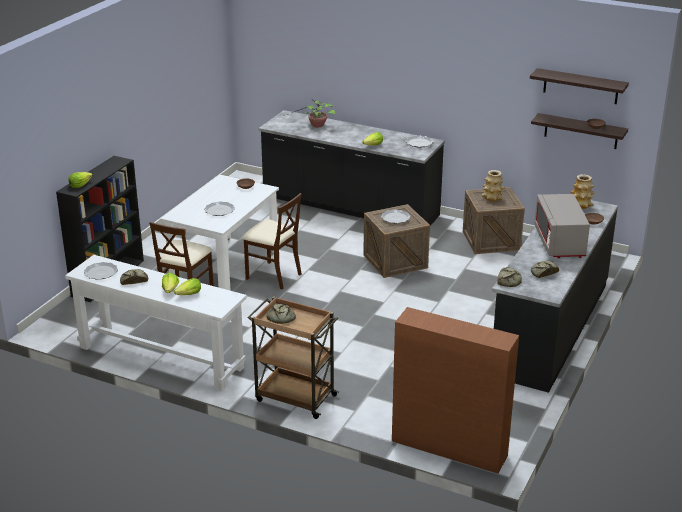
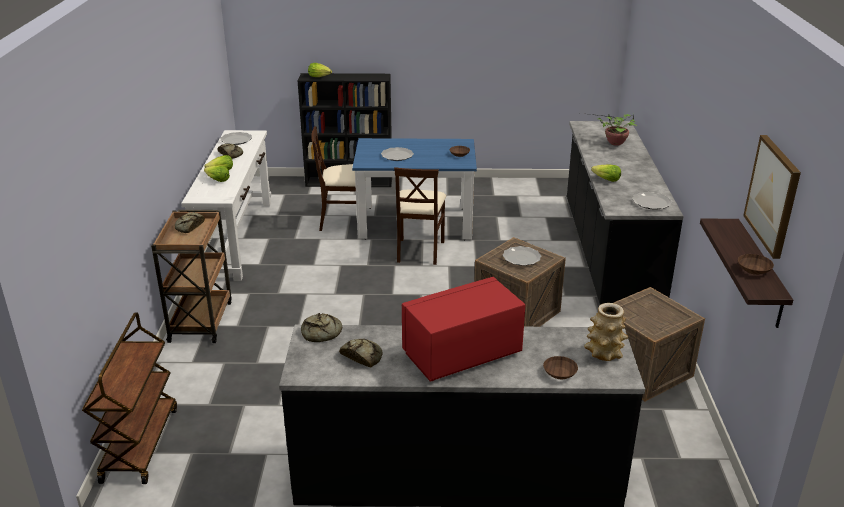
camera: 65 degrees right, 0 degrees up
white dining table [161,175,279,291] -> blue dining table [352,138,477,240]
brown bookcase [392,307,519,474] -> brown cart [82,312,177,484]
vase [481,170,505,202] -> none
shelf [530,68,629,104] -> picture [743,135,801,259]
grey microwave [534,194,590,258] -> red microwave [402,277,525,382]

